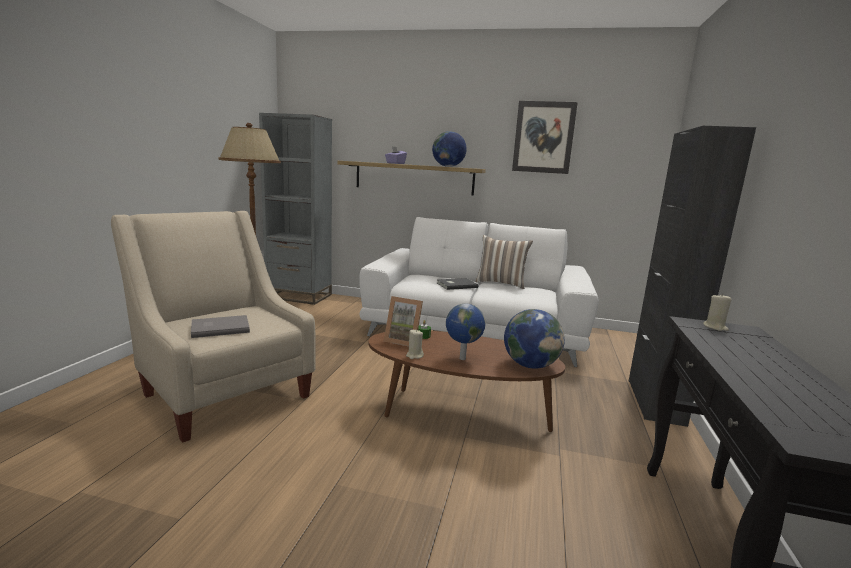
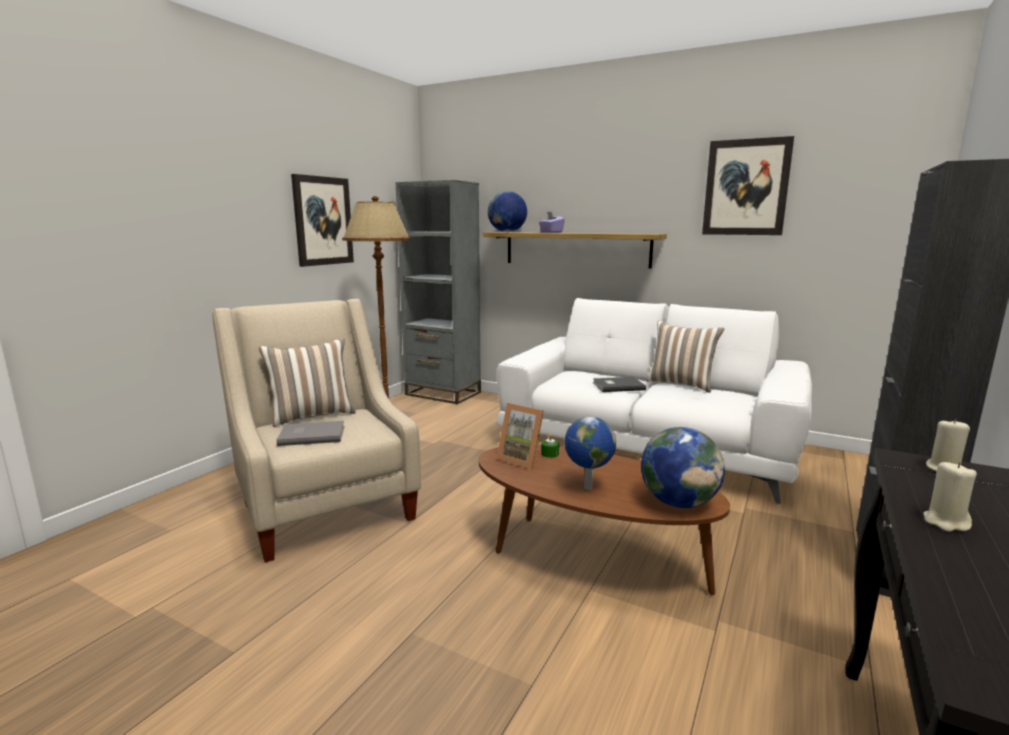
camera: 15 degrees right, 0 degrees up
beige candle [406,329,424,359] -> beige candle moved to [923,462,977,532]
globe [432,131,467,167] -> globe moved to [488,191,527,232]
none -> pillow [259,338,356,427]
none -> picture [291,174,354,267]

